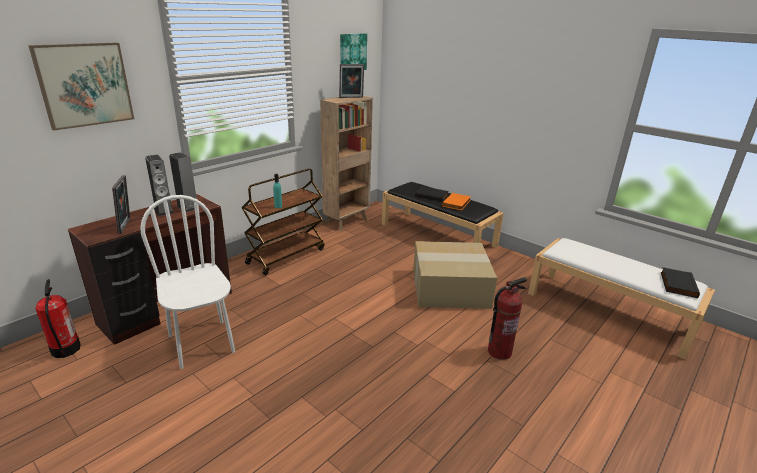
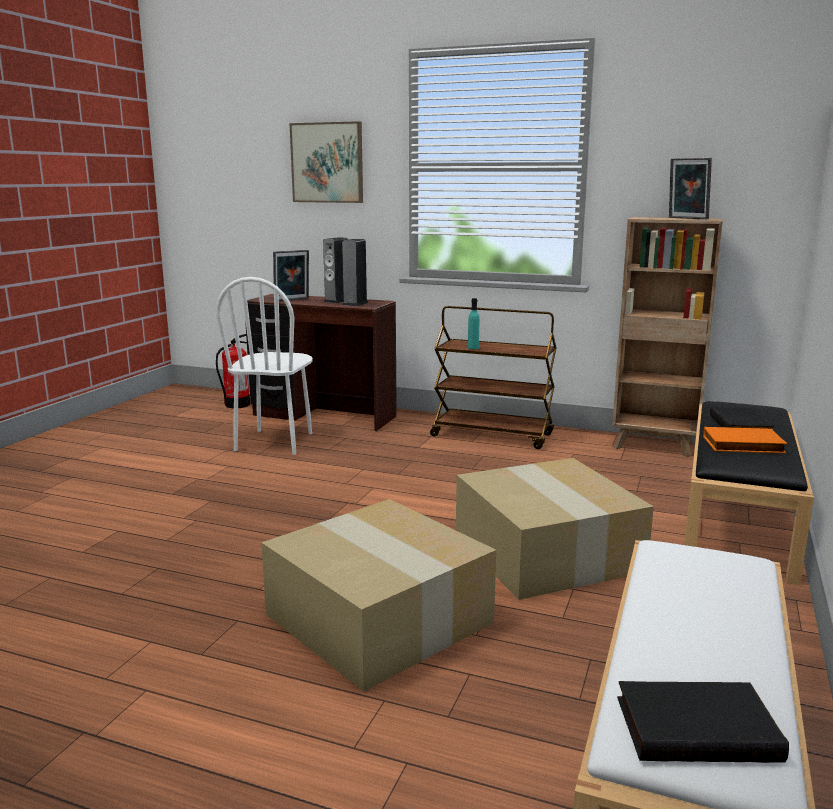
camera: 70 degrees right, 10 degrees down
white chair [140,195,235,369] -> white chair turned 150 degrees clockwise [216,277,313,455]
picture [340,33,367,70] -> none
fire extinguisher [488,277,527,360] -> cardboard box [261,499,496,692]

